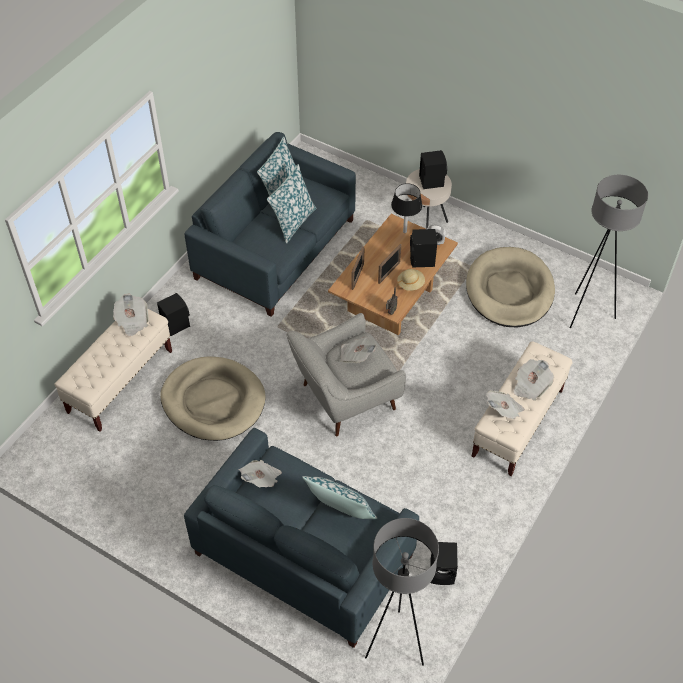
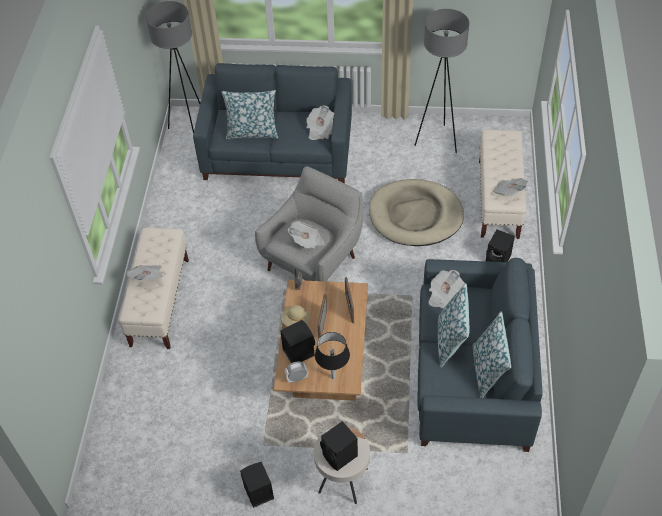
camera: 155 degrees right, 0 degrees up
black speaker [431,542,458,585] -> black speaker moved to [240,462,274,508]
beige dog bed [466,247,555,327] -> none
newspaper [486,390,525,419] -> newspaper moved to [428,270,465,309]
grey floor lamp [570,175,648,328] -> grey floor lamp moved to [414,9,470,153]

